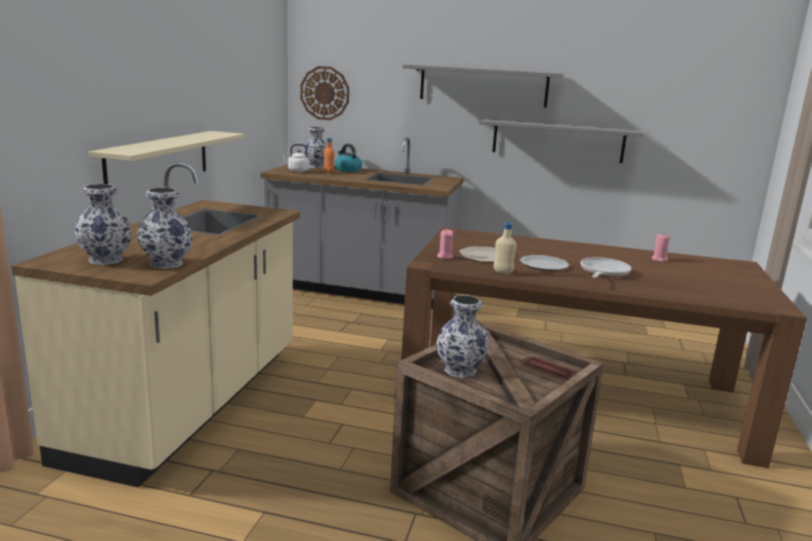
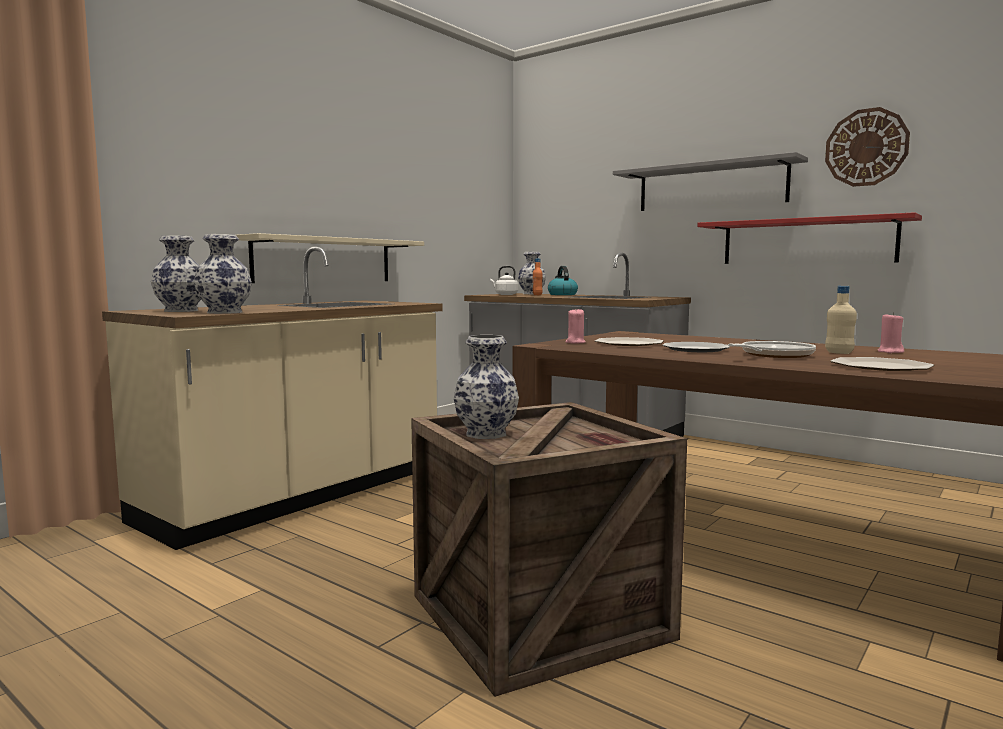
camera: 25 degrees right, 10 degrees down
wall clock [300,66,349,120] -> wall clock moved to [825,107,910,187]
grey shelf [479,118,644,163] -> red shelf [697,212,922,264]
beige bottle [494,223,517,274] -> beige bottle moved to [825,286,857,354]
none -> plate [830,357,934,371]

